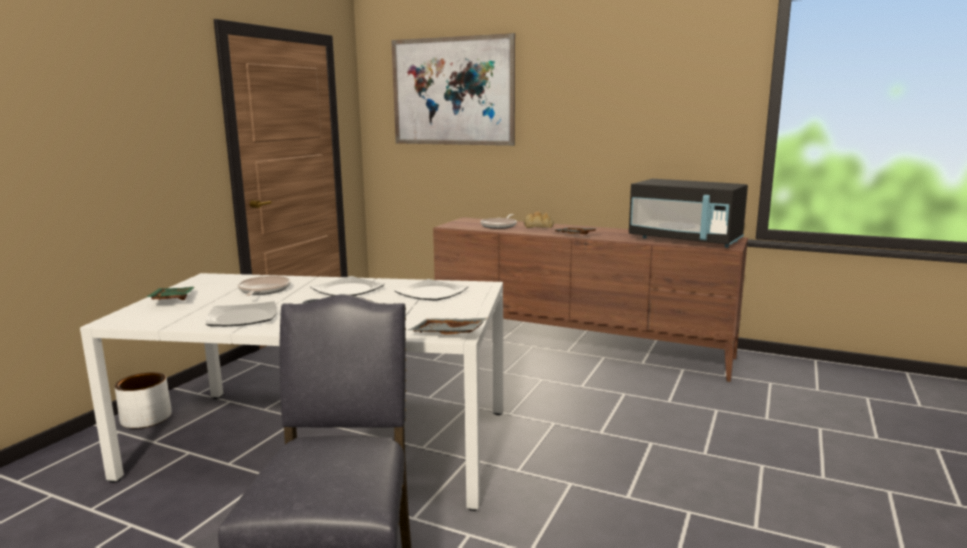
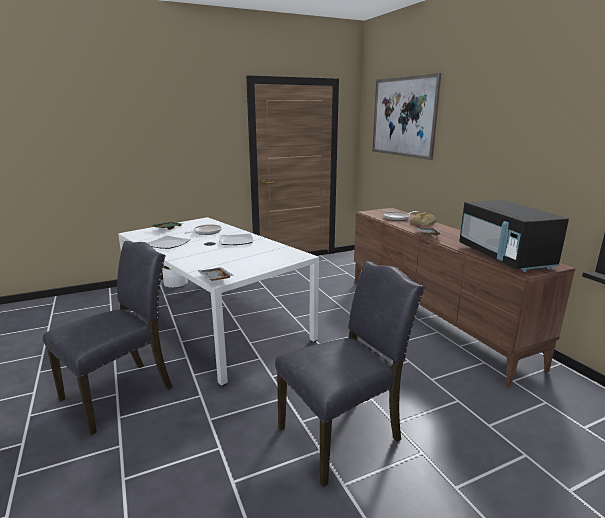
camera: 40 degrees right, 5 degrees up
plate [394,279,469,301] -> none
none -> grey chair [275,261,425,487]

